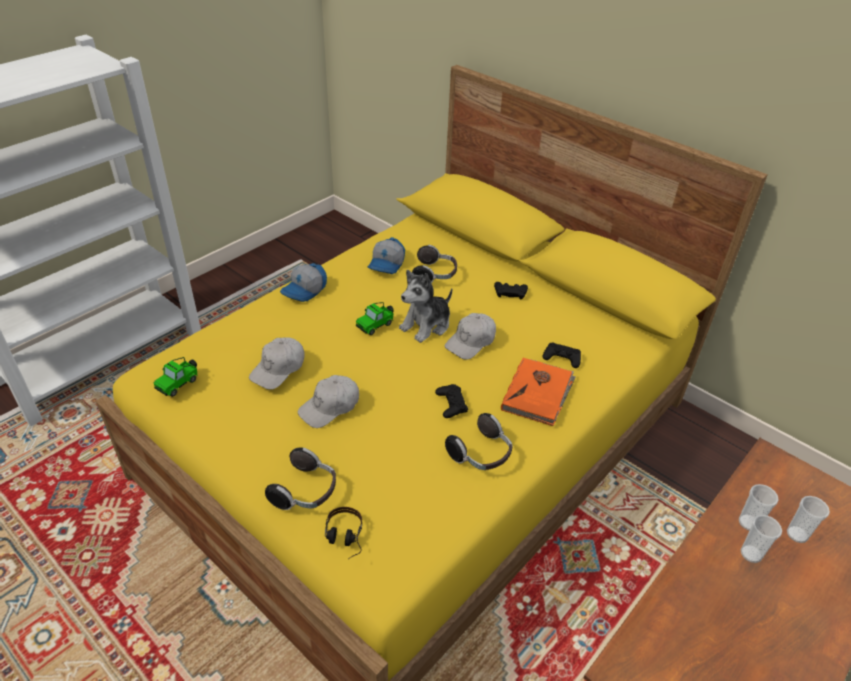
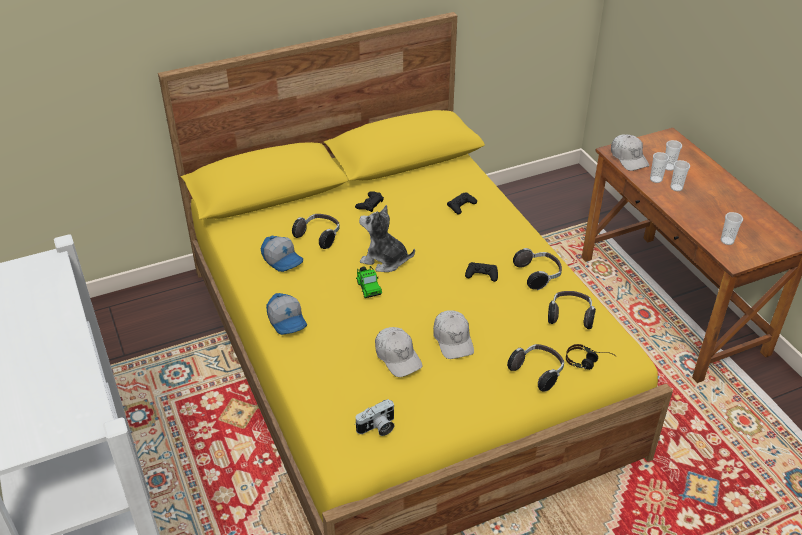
camera: 65 degrees left, 0 degrees up
toy car [154,357,198,397] -> camera [355,399,395,436]
plush toy [399,270,452,343] -> plush toy turned 135 degrees clockwise [359,205,415,272]
white cap [445,313,496,360] -> white cap moved to [611,134,650,171]
orange book [501,357,576,426] -> none
none -> headphones [548,291,596,329]
none -> cup [721,212,743,245]

